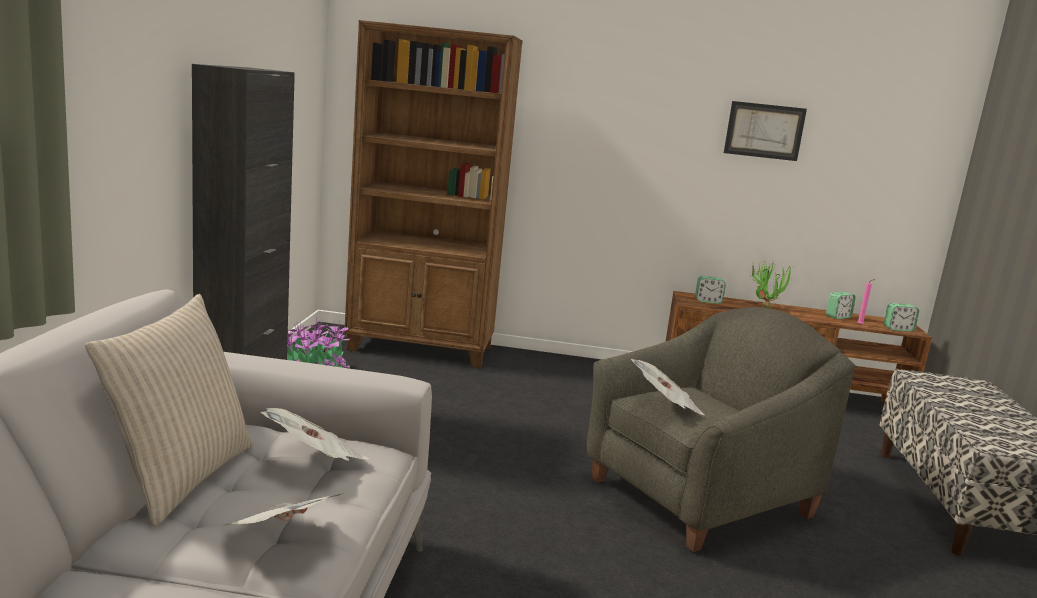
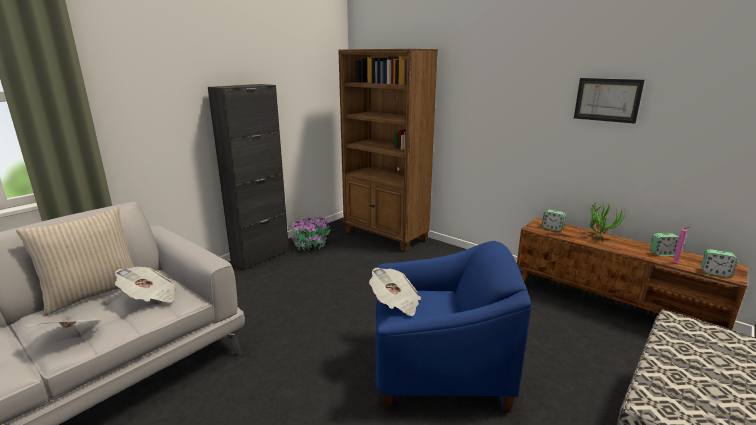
camera: 35 degrees right, 5 degrees up
grey armchair [587,307,855,552] -> blue armchair [375,241,532,411]

